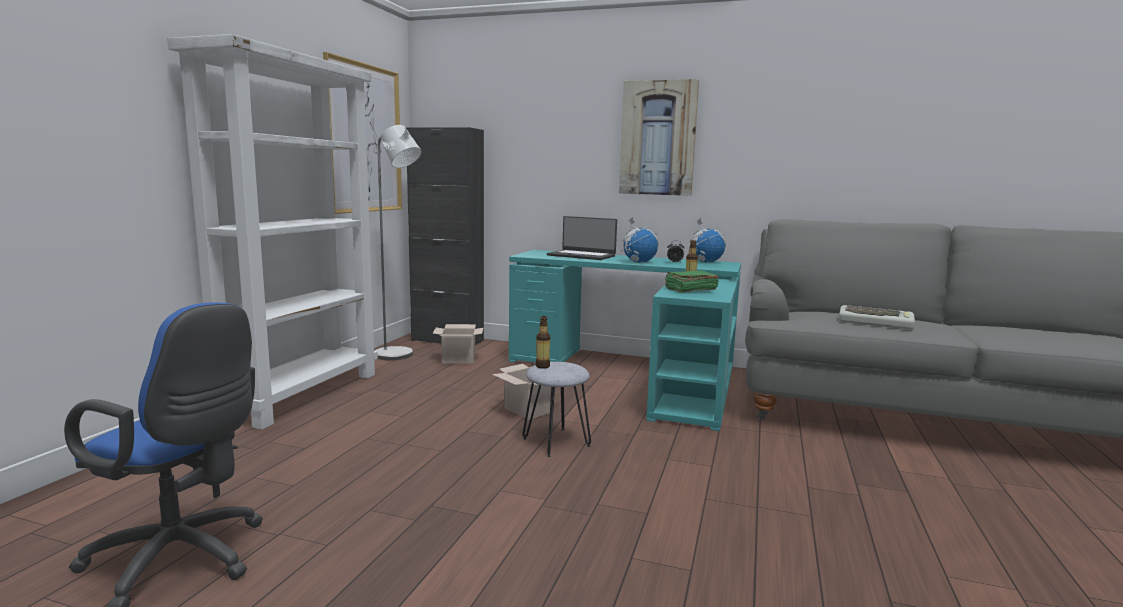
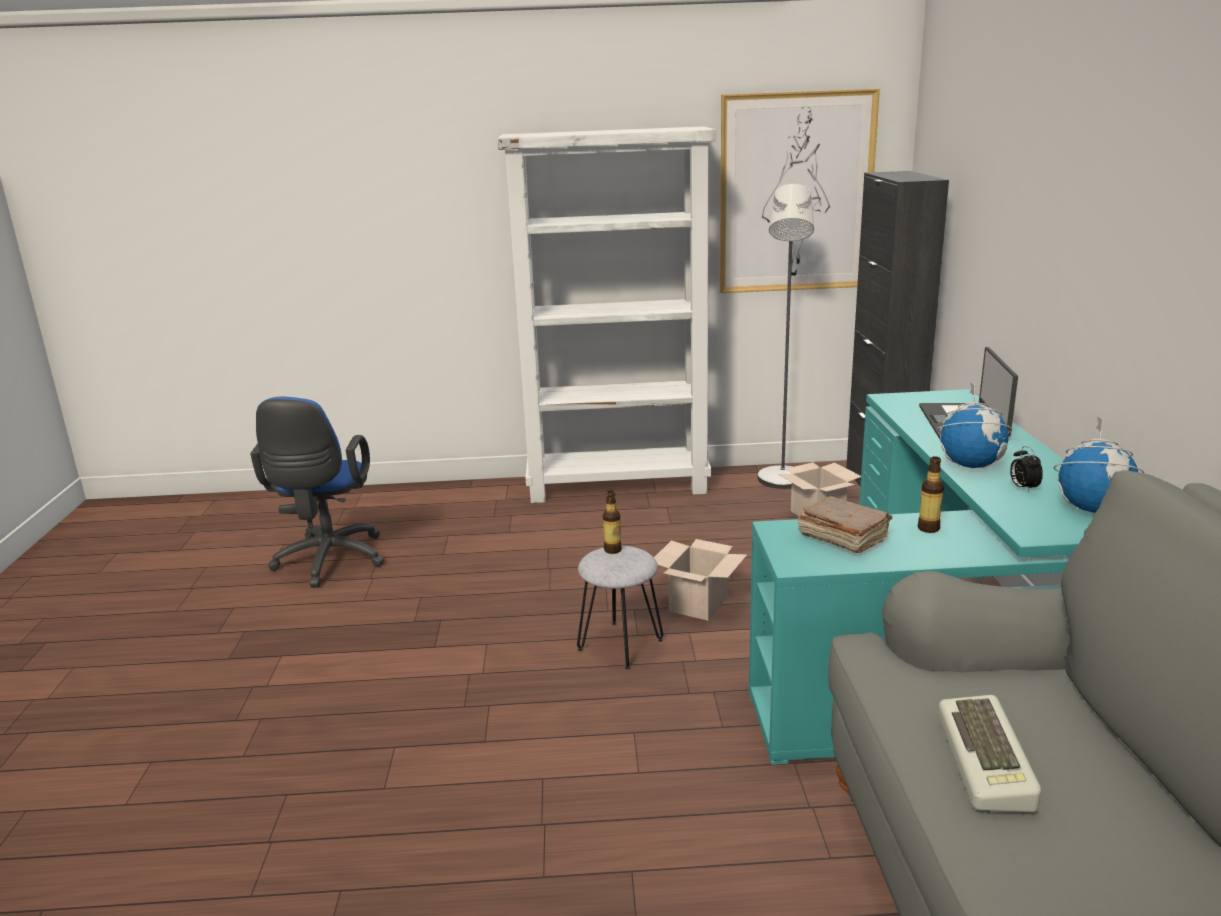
camera: 70 degrees right, 10 degrees up
picture [619,79,699,196] -> none
green book [665,270,719,293] -> brown book [798,496,892,553]

